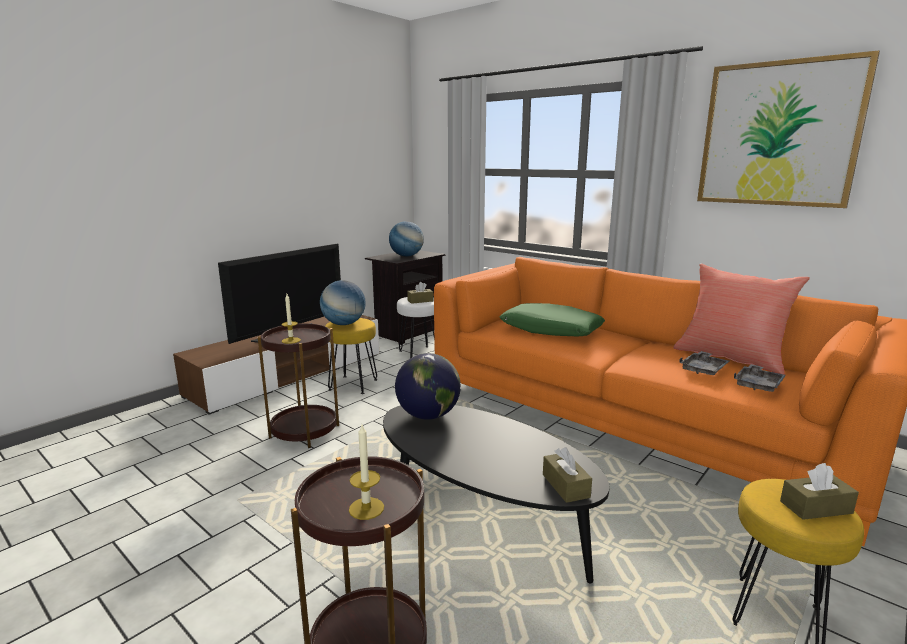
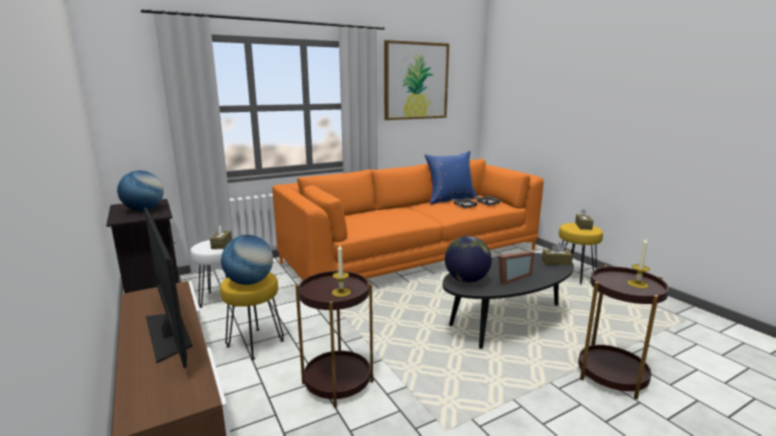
camera: 70 degrees left, 0 degrees up
green pillow [499,303,605,336] -> none
red pillow [673,264,810,374] -> blue pillow [424,151,477,205]
none -> picture frame [498,251,535,285]

